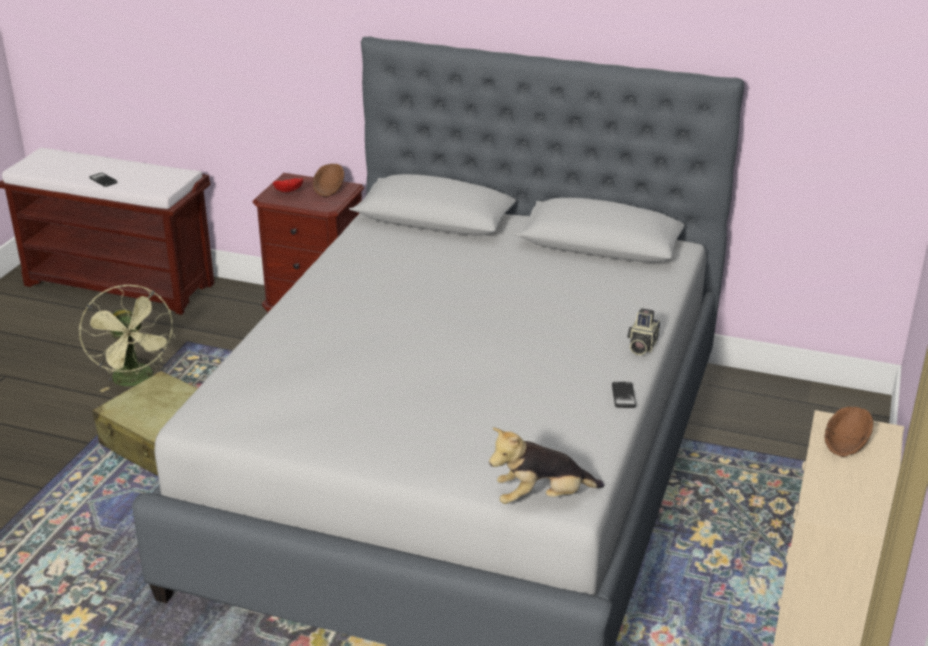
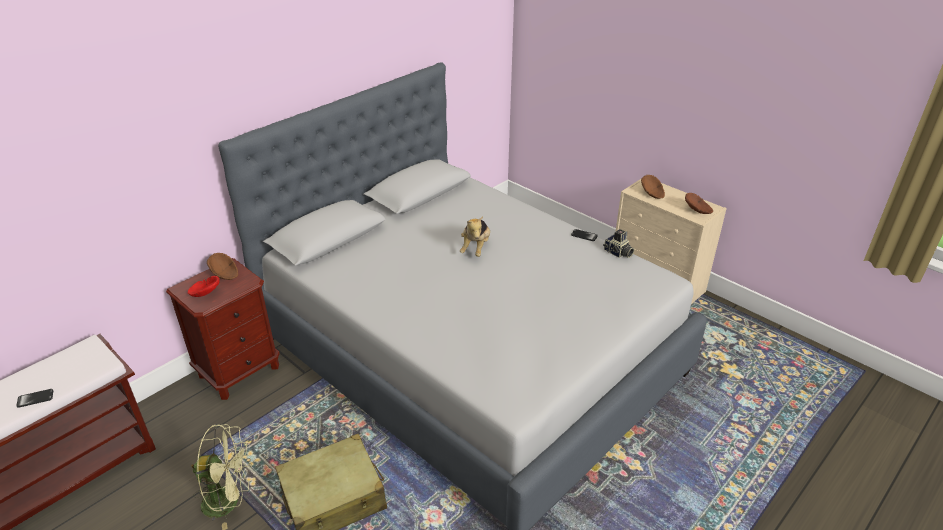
camera: 65 degrees left, 5 degrees up
plush toy [489,428,604,504] -> plush toy moved to [460,216,490,257]
camera [627,308,660,355] -> camera moved to [603,229,634,258]
none -> brown bowl [685,193,713,214]

